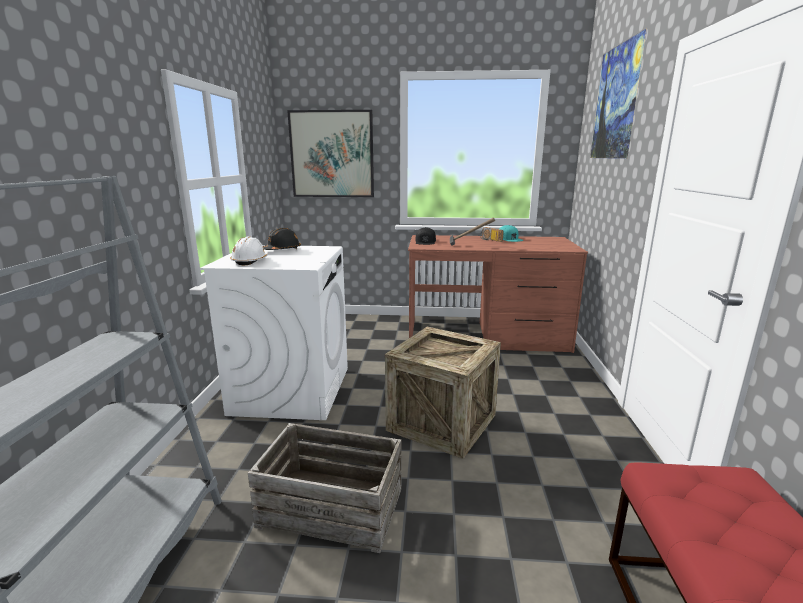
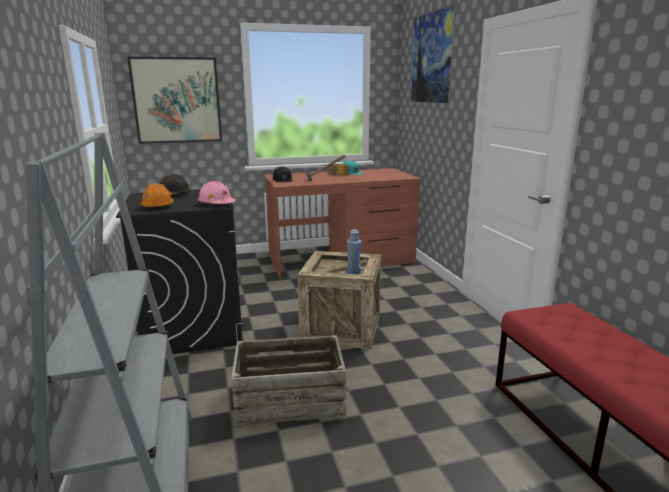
camera: 20 degrees left, 0 degrees up
white washing machine [200,245,348,420] -> black washing machine [116,189,243,354]
white hard hat [230,236,268,265] -> orange hard hat [140,183,174,210]
none -> pink hard hat [197,181,236,204]
none -> blue bottle [347,229,361,274]

